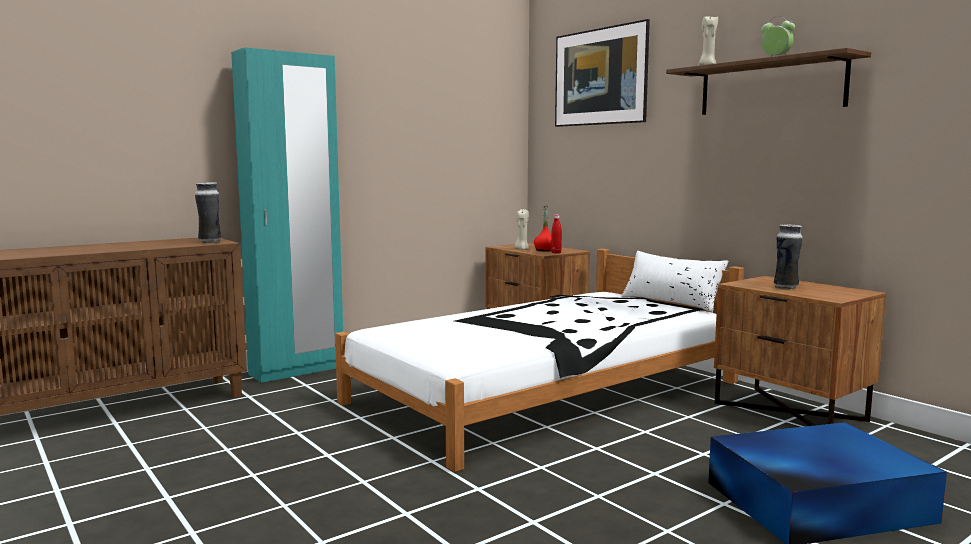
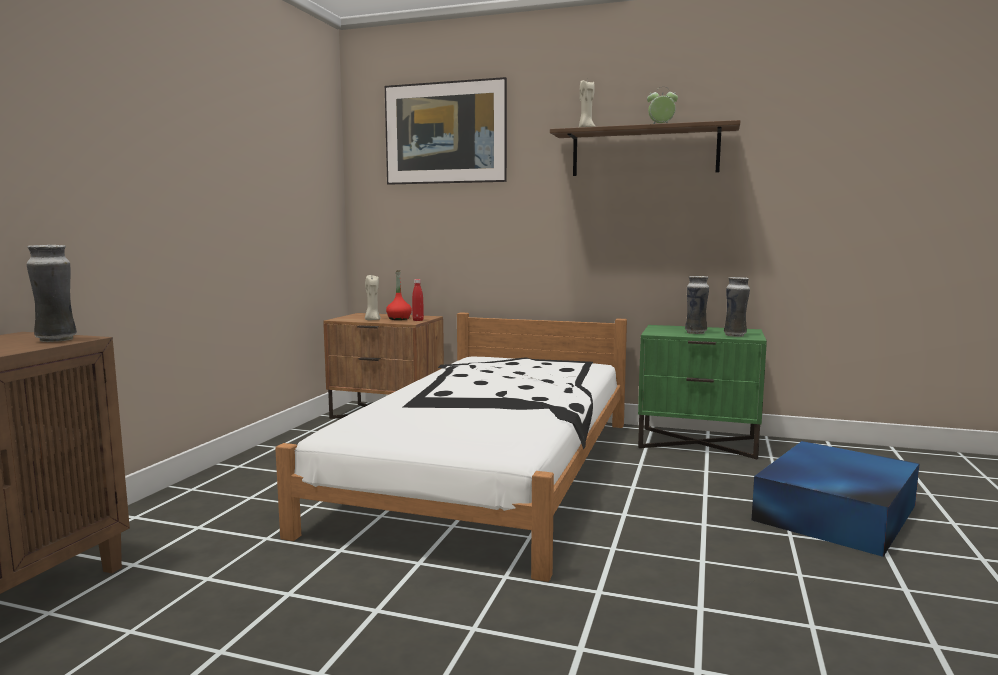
camera: 35 degrees left, 0 degrees up
turquoise wardrobe [231,47,343,383] -> none
white pillow [621,251,729,312] -> none
brown nightstand [714,276,886,426] -> green nightstand [638,325,767,459]
none -> vase [724,277,750,337]

